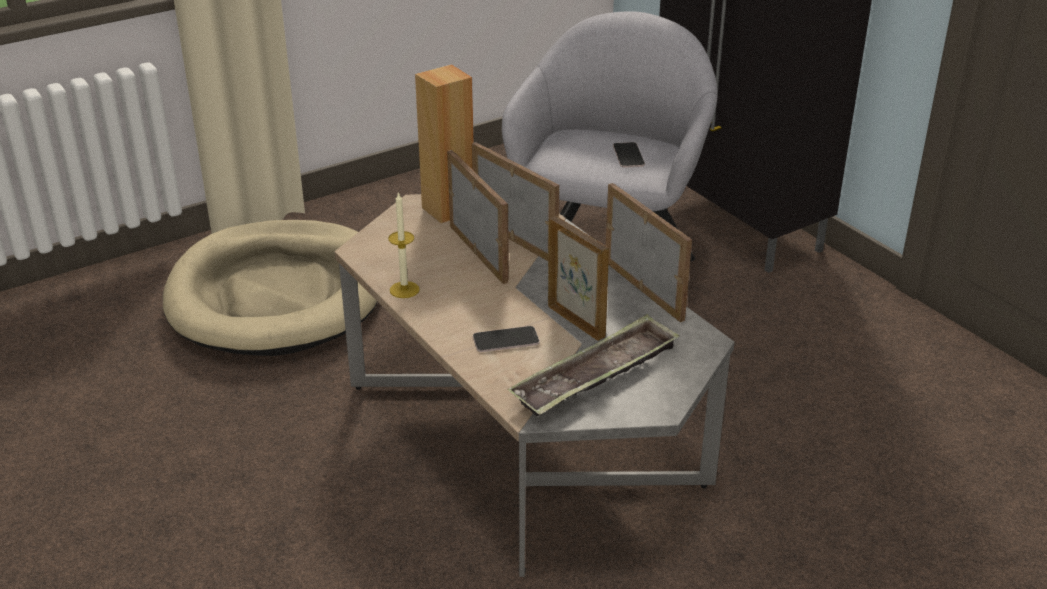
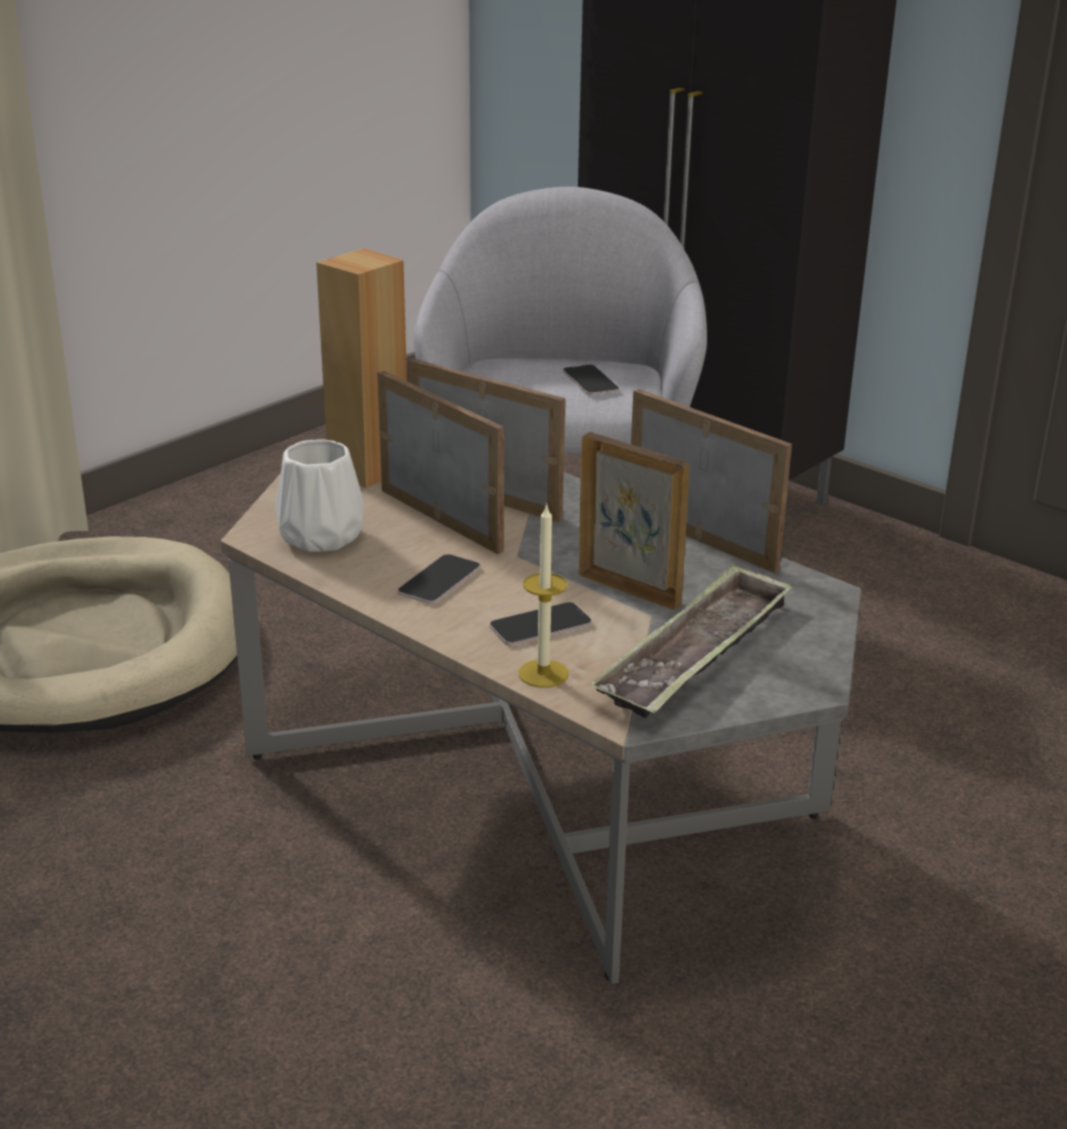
camera: 15 degrees left, 5 degrees down
candle [388,192,419,298] -> candle moved to [519,503,569,688]
none -> white vase [275,439,364,552]
none -> phone [397,554,480,604]

